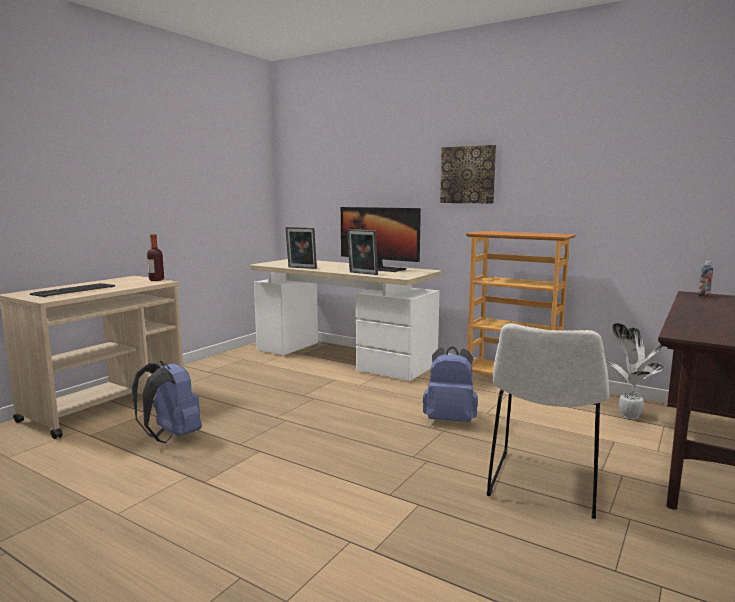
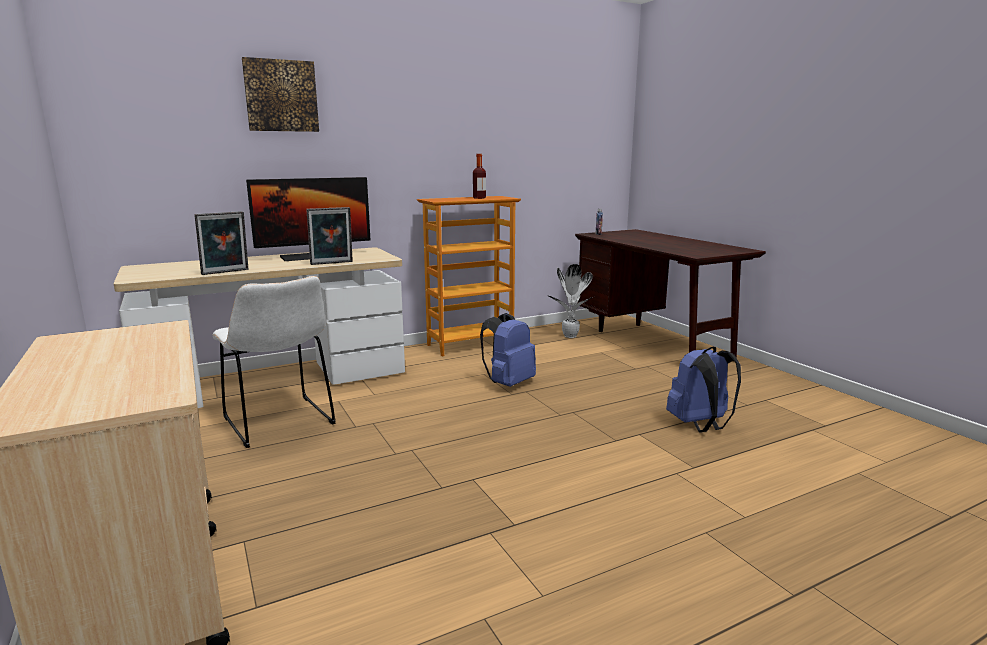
camera: 60 degrees left, 5 degrees up
keyboard [30,283,115,297] -> none
blue backpack [132,361,202,443] -> blue backpack moved to [666,346,741,432]
bottle [147,234,164,281] -> bottle moved to [473,154,486,199]
picture [440,145,496,203] -> picture moved to [242,57,319,132]
white chair [487,323,610,519] -> white chair moved to [212,276,335,448]

